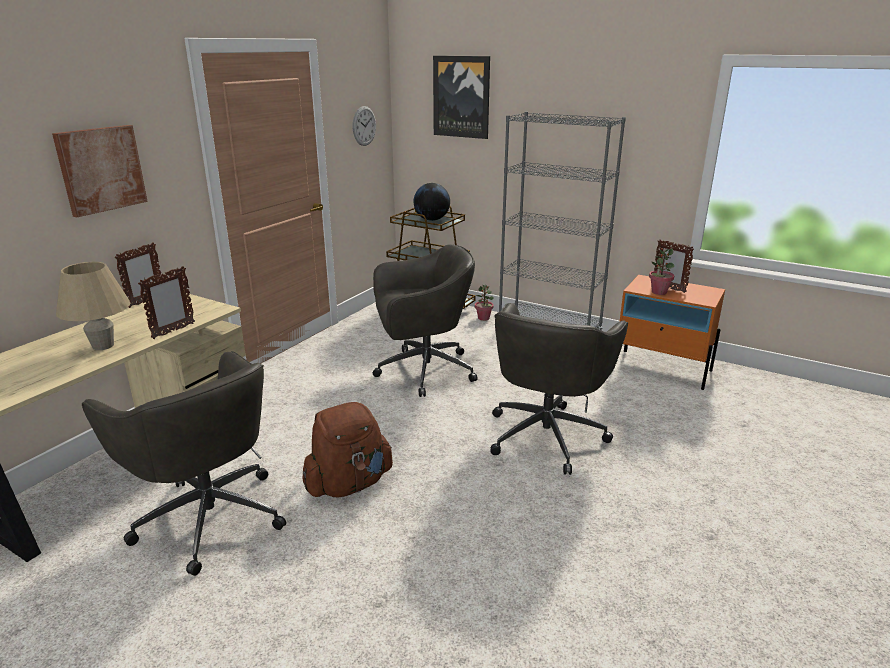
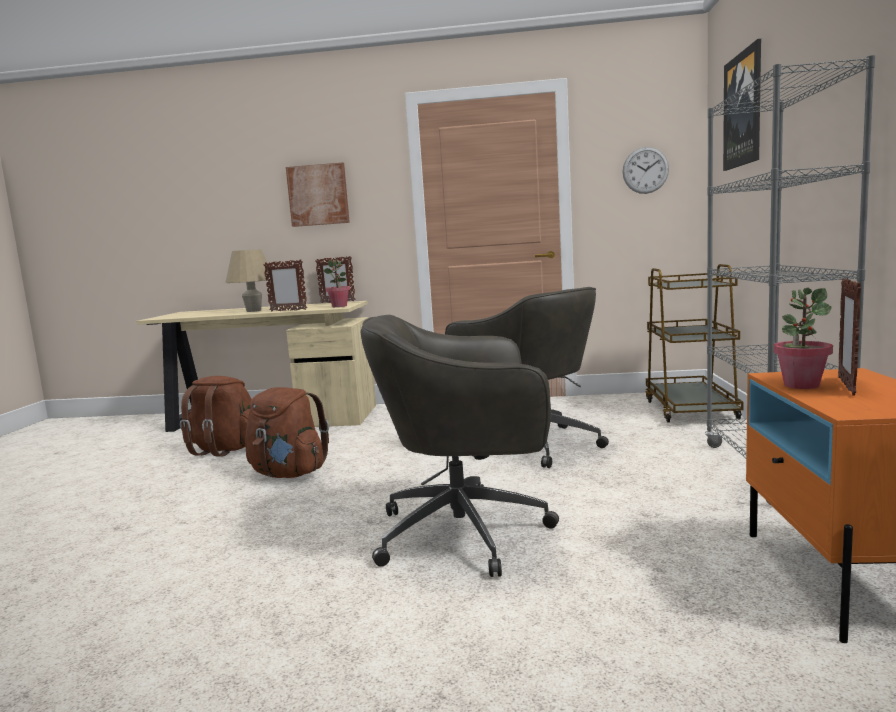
camera: 65 degrees right, 15 degrees down
grey office chair [82,351,286,576] -> brown backpack [180,376,252,456]
globe [414,183,450,221] -> none
potted plant [475,285,494,321] -> potted plant moved to [324,260,350,307]

